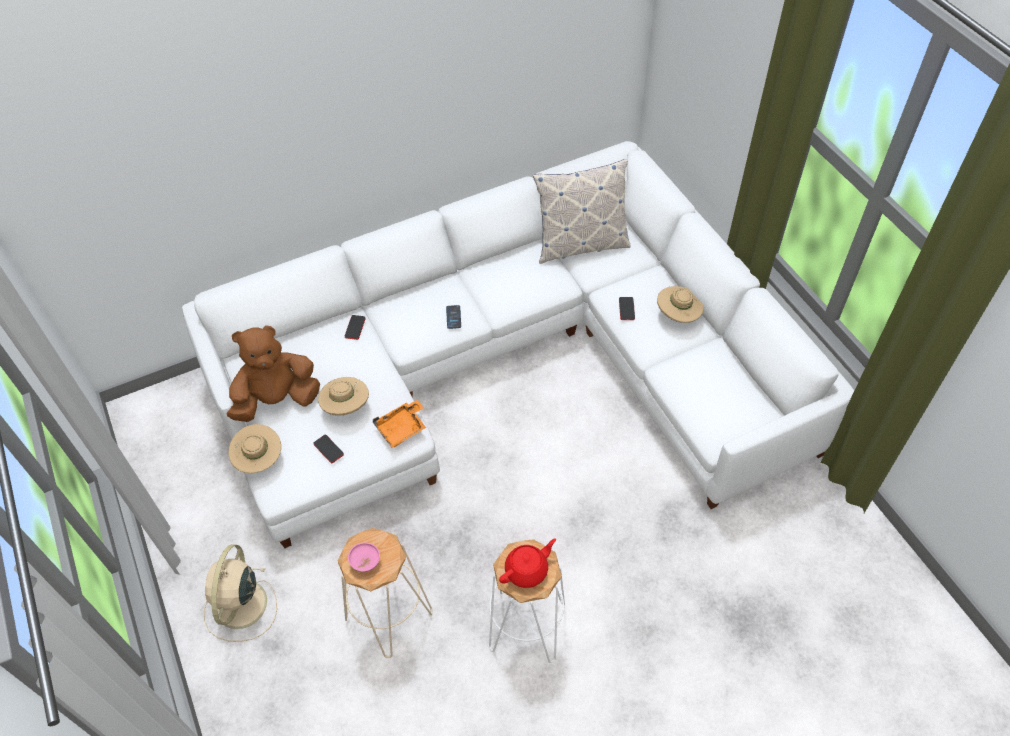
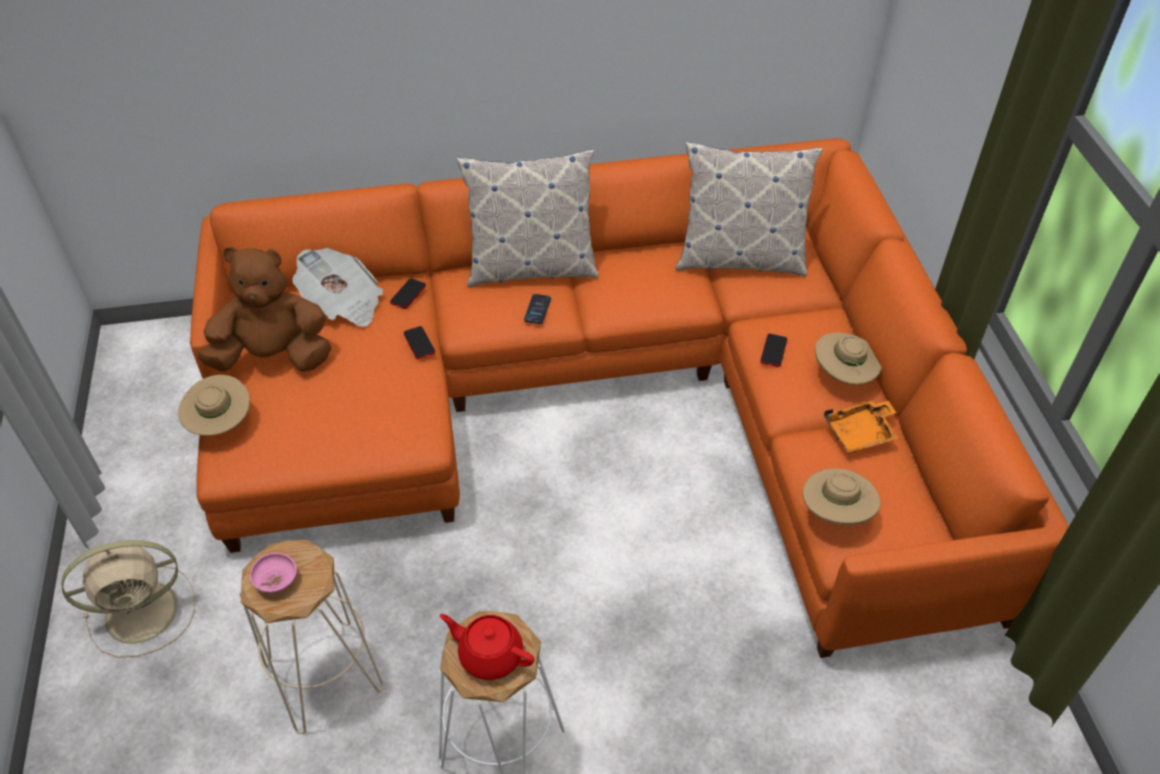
camera: 15 degrees right, 5 degrees down
white sofa [182,141,854,548] -> orange sofa [190,138,1069,658]
beige fan [204,544,277,642] -> beige fan turned 135 degrees counterclockwise [61,540,195,658]
phone [313,435,344,463] -> phone moved to [404,326,435,359]
beige hat [318,377,369,416] -> beige hat moved to [803,468,880,526]
orange tray [373,400,426,448] -> orange tray moved to [824,401,899,454]
red teapot [499,538,556,588] -> red teapot turned 135 degrees counterclockwise [440,614,534,680]
none -> newspaper [292,248,384,327]
none -> pillow [457,150,598,287]

